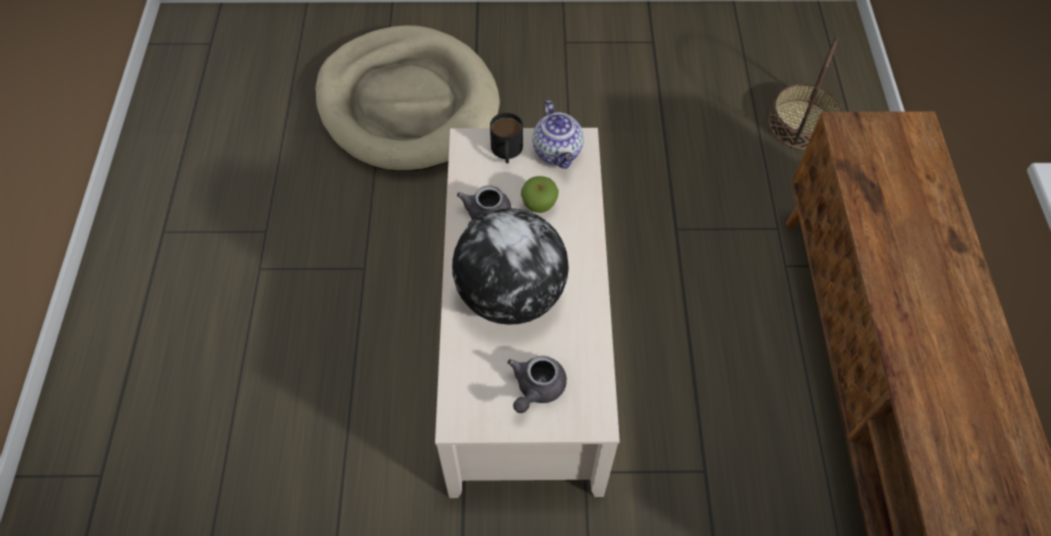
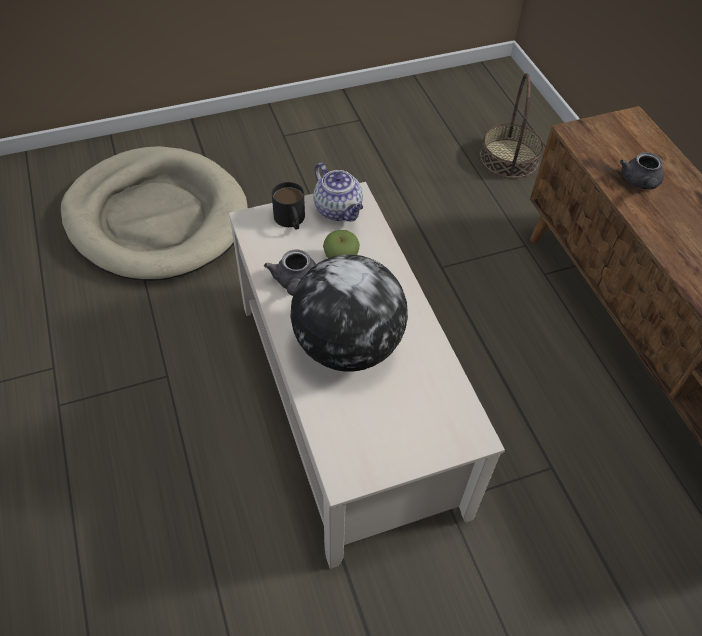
camera: 20 degrees left, 5 degrees down
grey teapot [507,356,567,413] -> grey teapot moved to [620,152,664,189]

